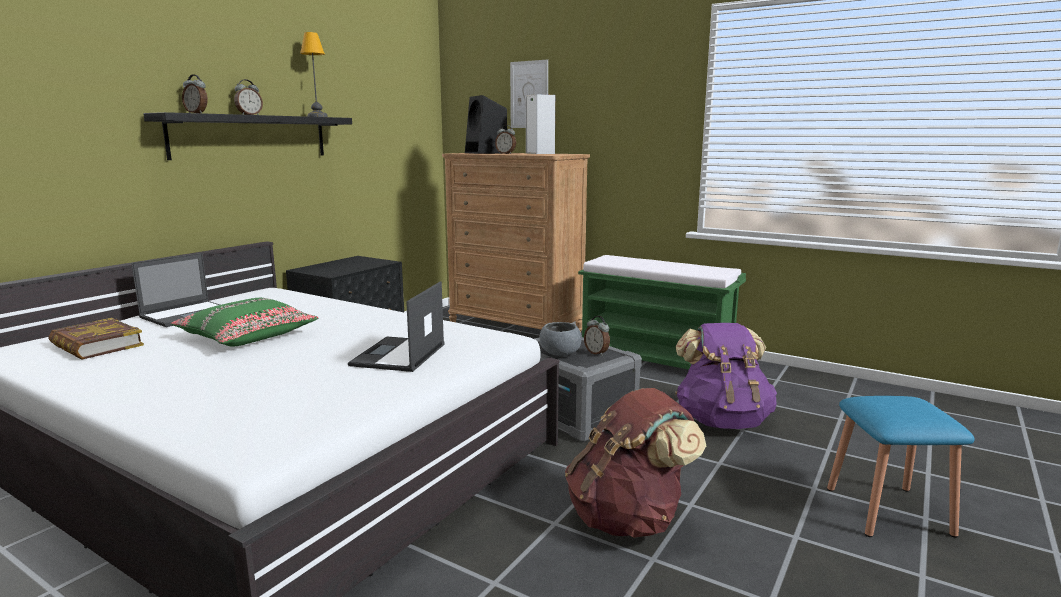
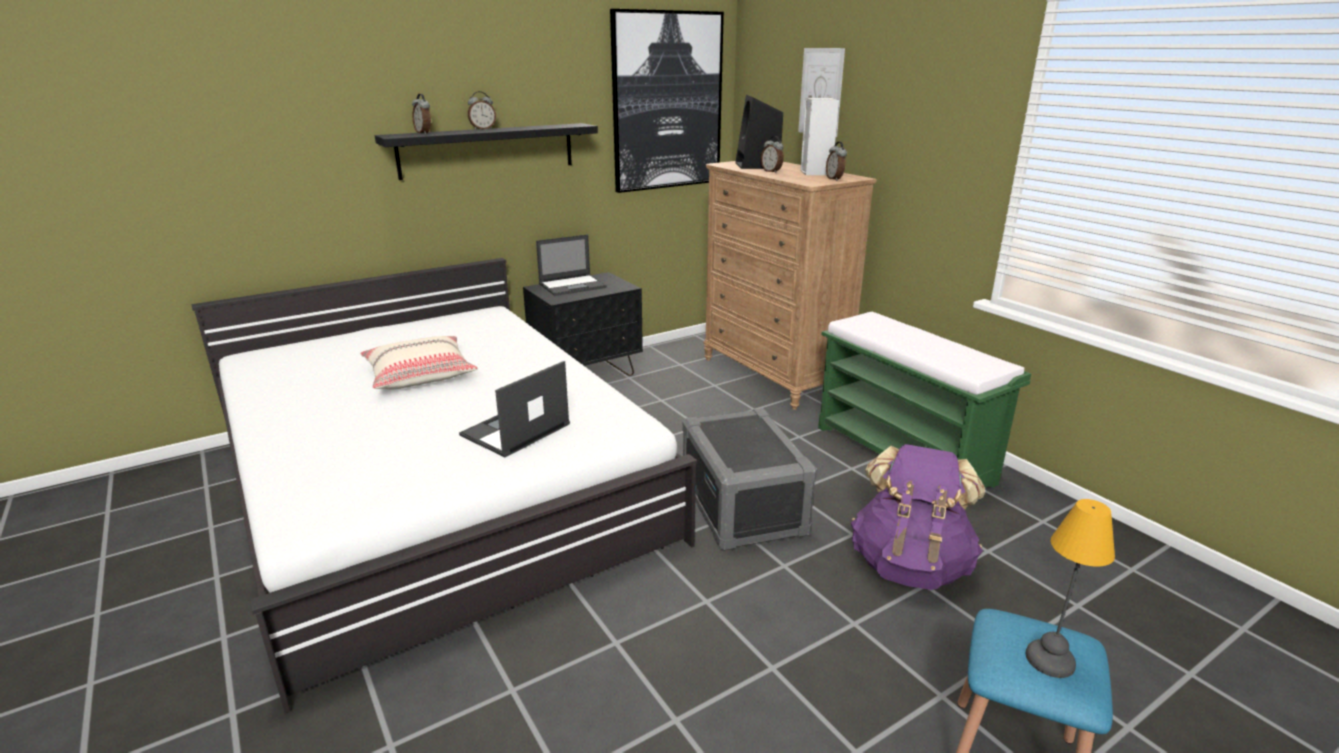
camera: 25 degrees right, 10 degrees up
book [48,318,144,360] -> none
laptop [131,253,220,327] -> laptop moved to [536,234,607,296]
green pillow [171,298,319,347] -> beige pillow [360,336,478,389]
table lamp [300,32,328,117] -> table lamp moved to [1025,499,1115,678]
grey bowl [539,322,582,356] -> none
brown backpack [565,388,706,538] -> none
alarm clock [584,316,610,356] -> alarm clock moved to [826,141,847,181]
none -> picture [610,9,724,193]

